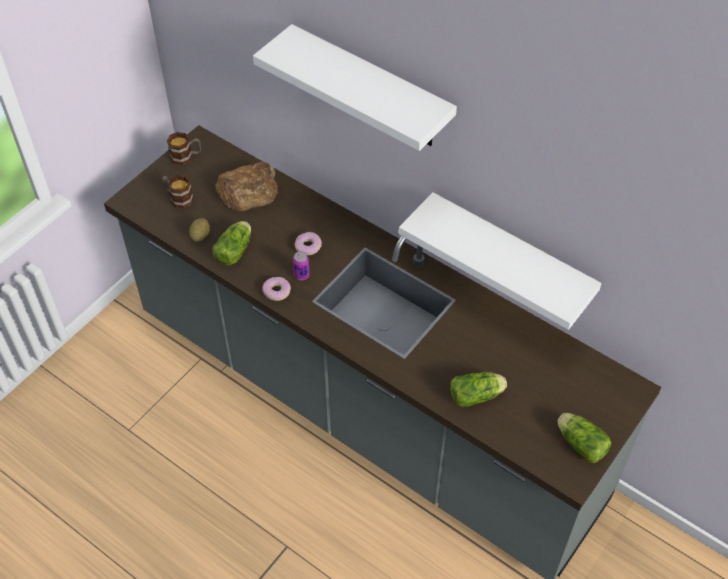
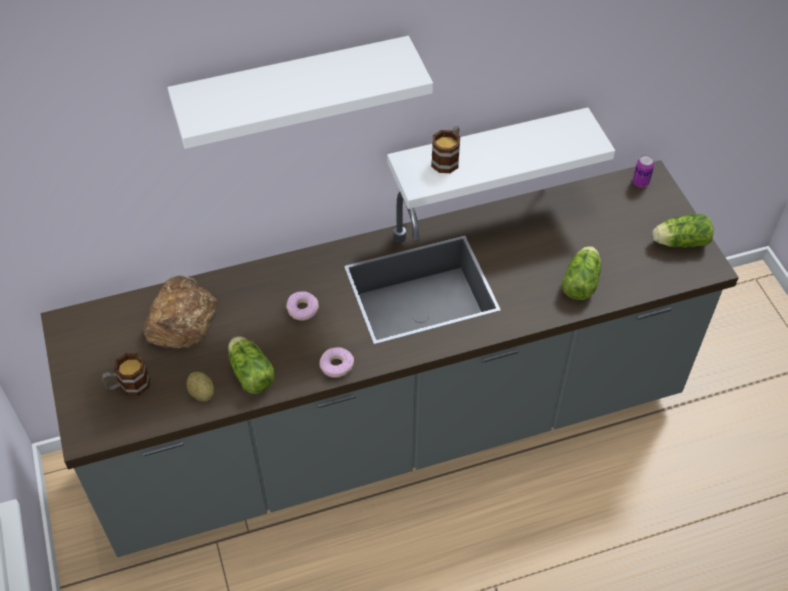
camera: 55 degrees left, 0 degrees up
mug [167,132,201,165] -> mug moved to [431,126,460,173]
can [293,252,310,280] -> can moved to [633,155,655,188]

